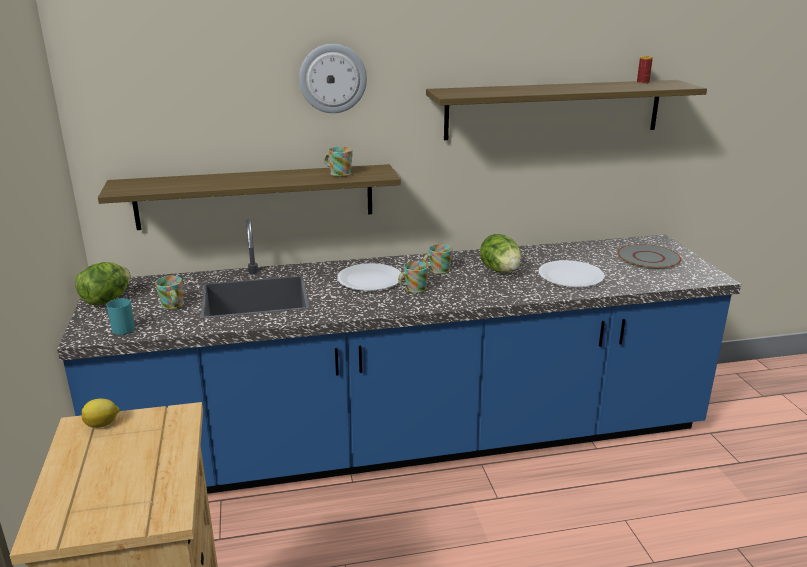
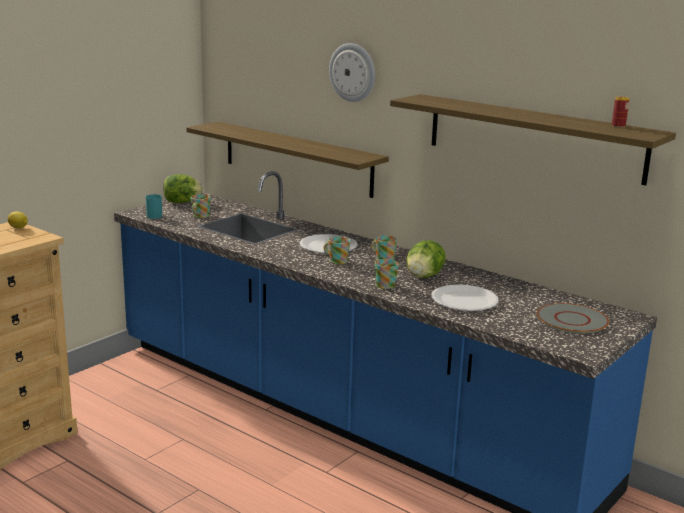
camera: 50 degrees right, 5 degrees down
mug [324,147,353,177] -> mug moved to [375,259,399,289]

